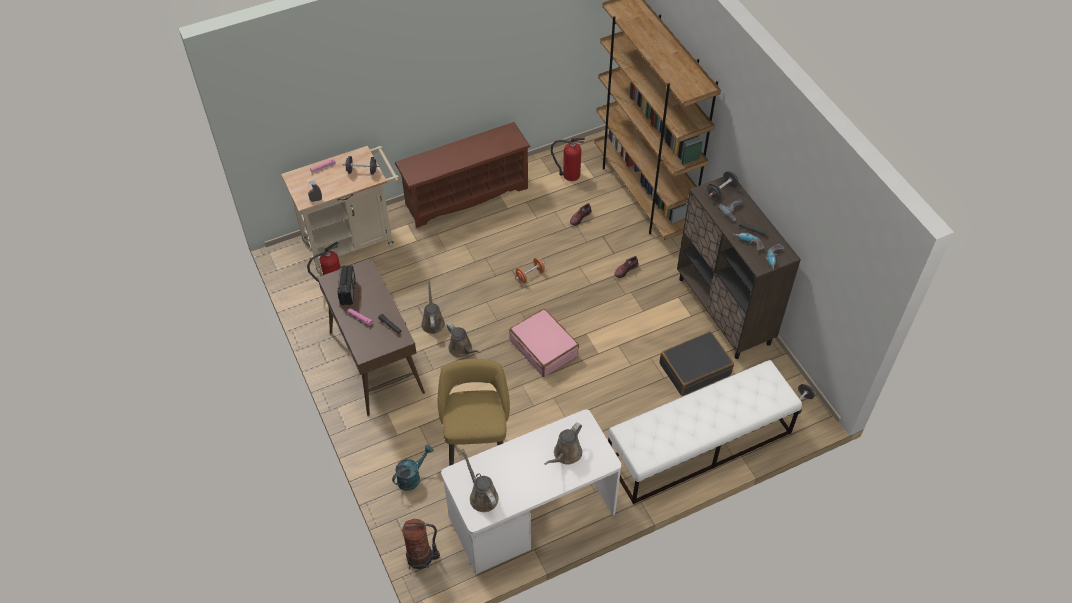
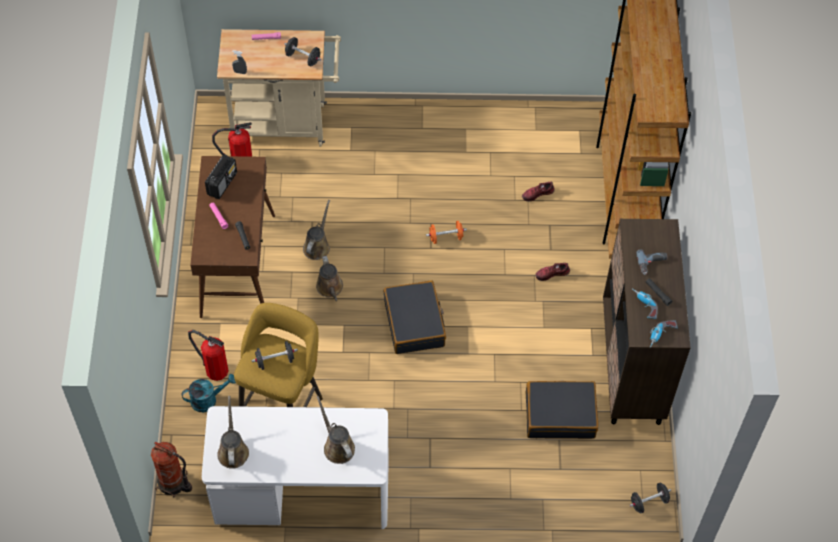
camera: 25 degrees right, 5 degrees up
brown shoe rack [395,122,531,228] -> none
pink suitcase [509,308,579,377] -> black suitcase [383,281,446,354]
brown watering can [545,423,582,465] -> brown watering can turned 90 degrees clockwise [317,396,355,464]
fire extinguisher [551,138,585,181] -> fire extinguisher moved to [188,330,229,381]
white bench [608,360,802,504] -> none
black dumbbell [707,171,739,200] -> black dumbbell moved to [252,341,298,370]

